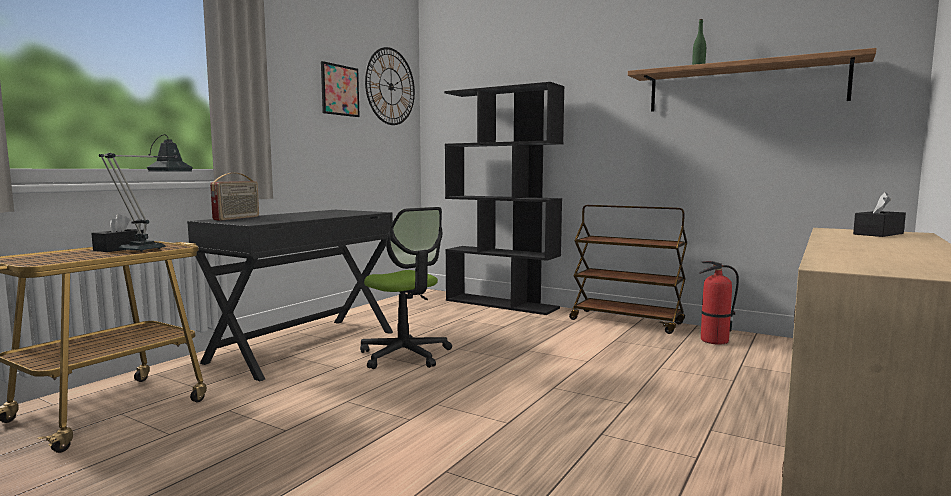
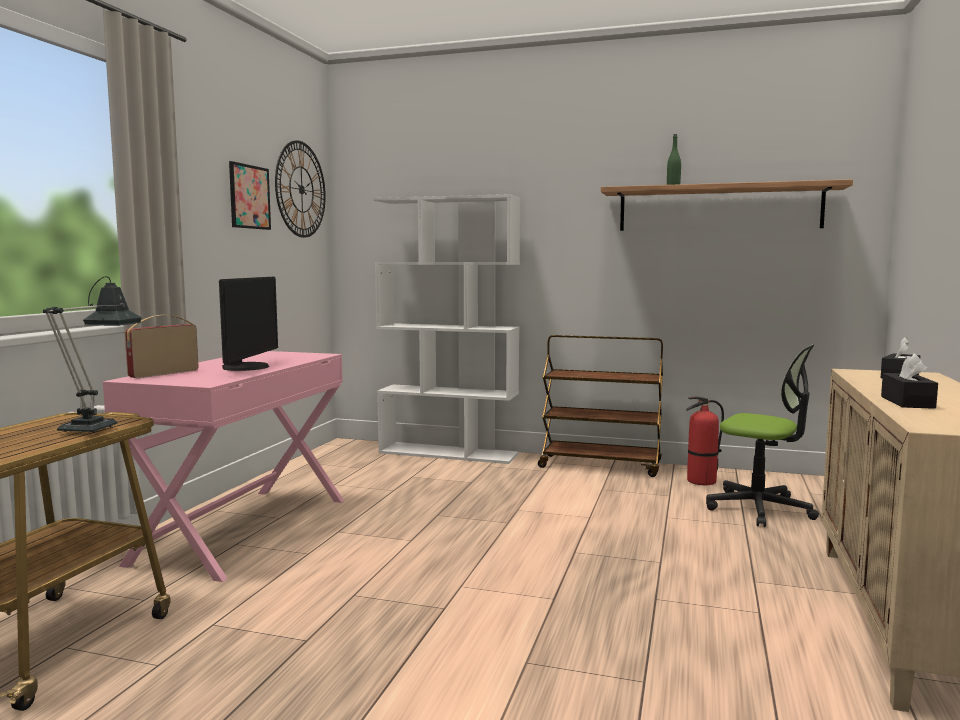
camera: 15 degrees left, 0 degrees up
black tissue box [91,214,146,252] -> black tissue box moved to [881,354,938,409]
black desk [187,210,393,381] -> pink desk [103,351,344,582]
radio [210,173,259,221] -> radio turned 150 degrees counterclockwise [125,315,199,378]
office chair [360,207,452,369] -> office chair moved to [706,344,819,527]
black bookcase [444,82,565,315] -> white bookcase [374,194,520,464]
none -> monitor [219,277,278,371]

